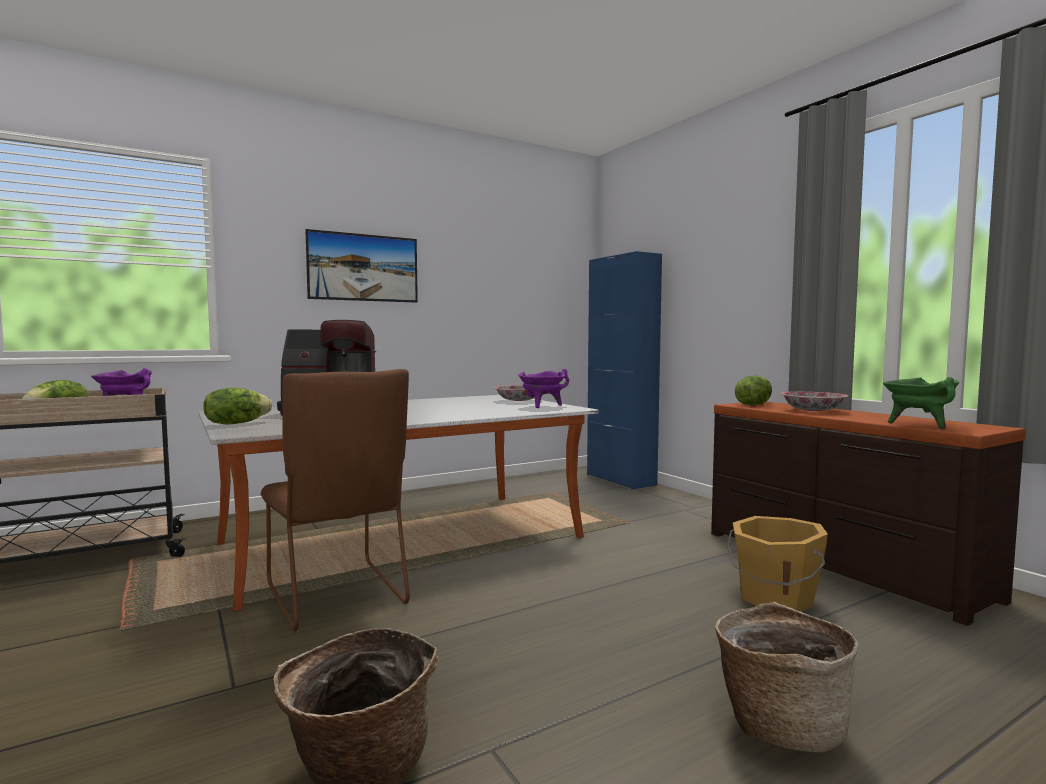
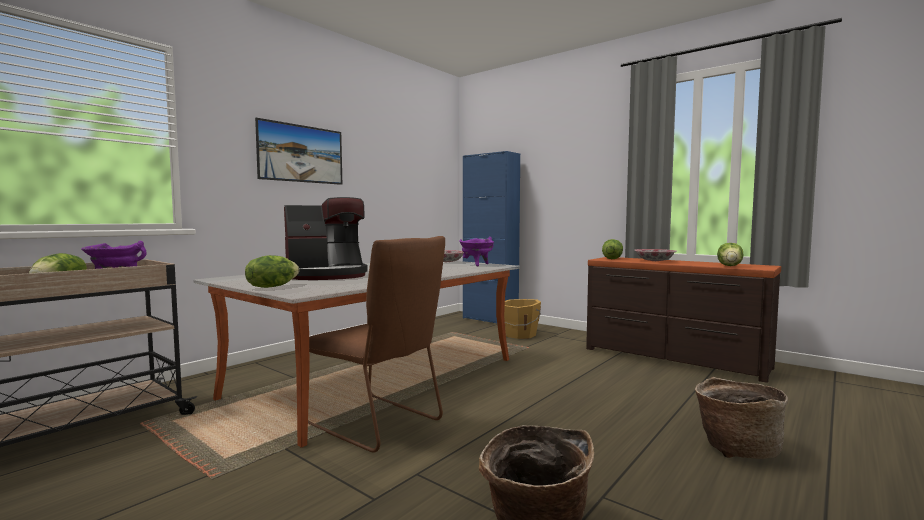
camera: 20 degrees left, 0 degrees up
orange bucket [727,516,828,611] -> orange bucket moved to [504,299,541,339]
green cooking pot [883,377,959,429] -> lettuce [717,243,744,266]

